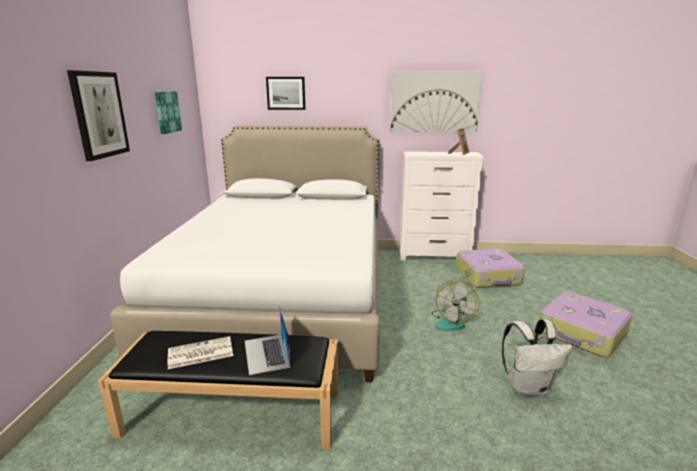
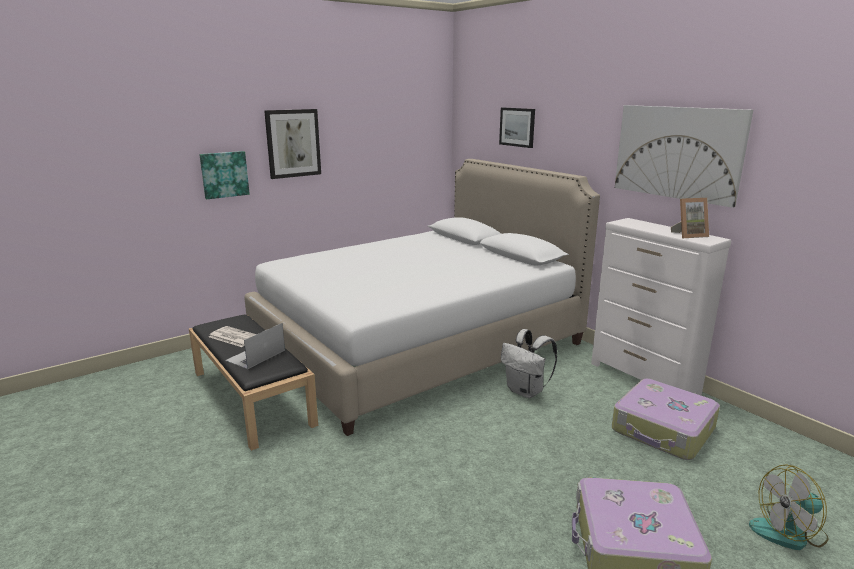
camera: 50 degrees right, 0 degrees up
picture [155,91,182,134] -> picture moved to [199,151,250,199]
fan [432,280,480,331] -> fan moved to [749,464,829,550]
white backpack [502,319,573,396] -> white backpack moved to [501,329,557,398]

